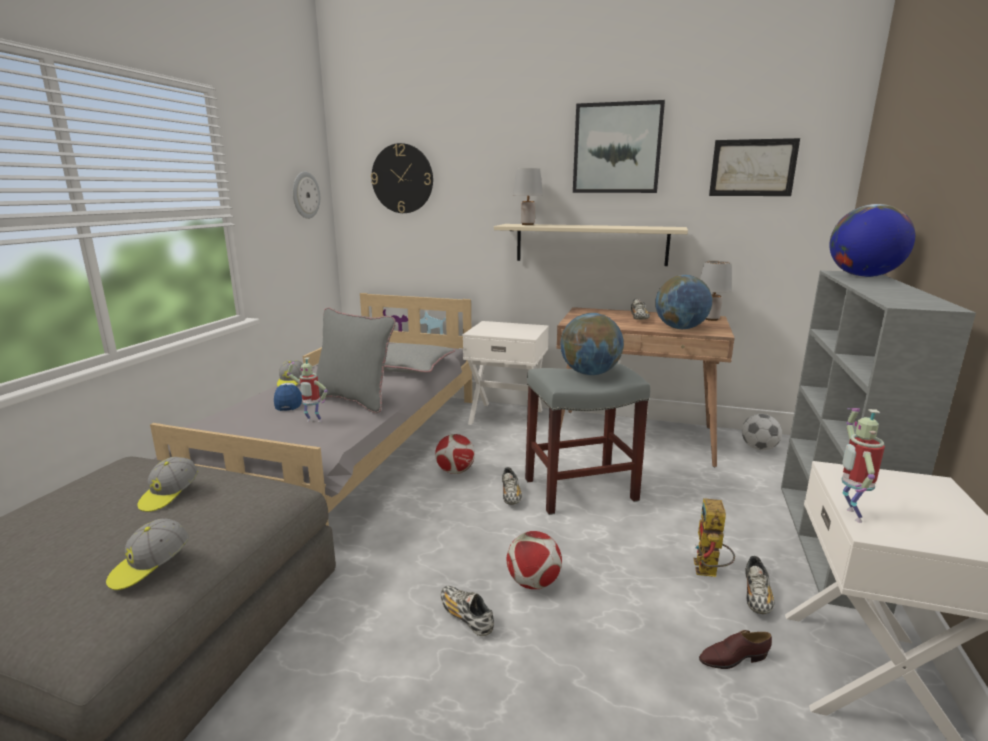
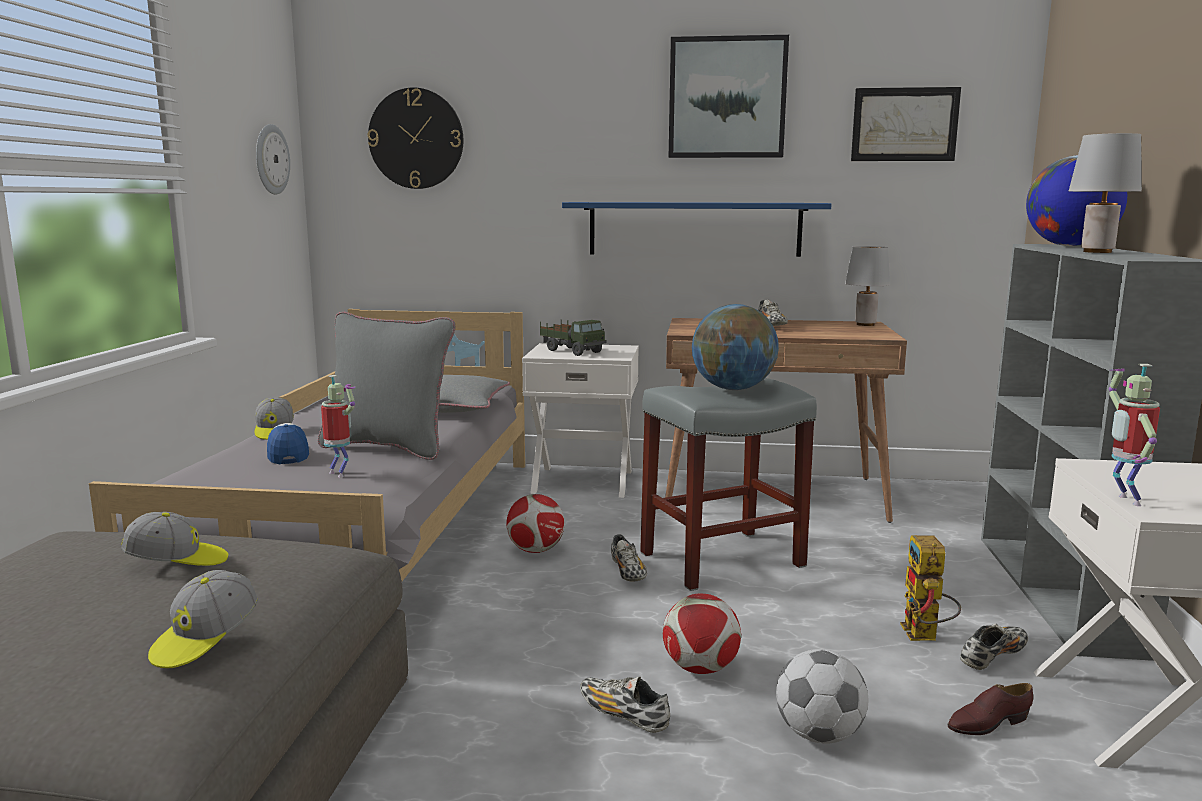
camera: 10 degrees left, 5 degrees down
cap [137,457,198,512] -> cap turned 105 degrees counterclockwise [121,512,228,566]
toy robot [287,357,328,422] -> toy robot turned 135 degrees counterclockwise [321,375,355,478]
beige shelf [494,224,688,266] -> blue shelf [562,202,832,257]
grey table lamp [513,168,543,225] -> grey table lamp moved to [1069,133,1142,253]
globe [655,275,712,329] -> none
football [742,414,782,450] -> football moved to [776,649,868,744]
shoe [745,556,774,614] -> shoe turned 135 degrees counterclockwise [960,623,1028,670]
none -> toy truck [540,320,606,356]

